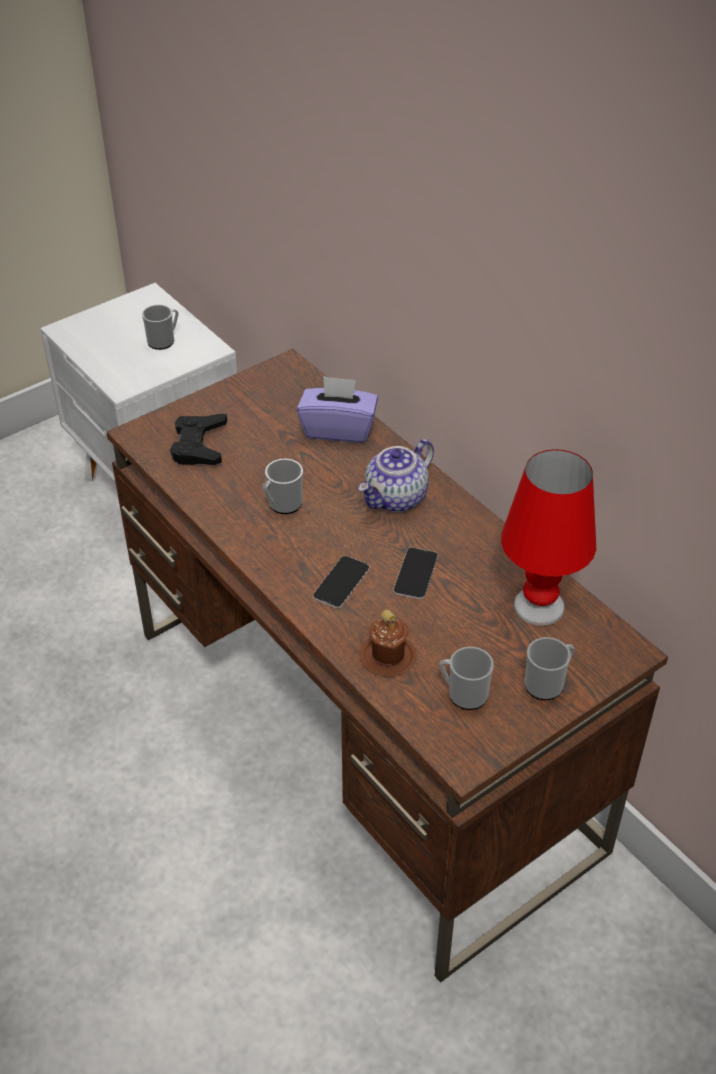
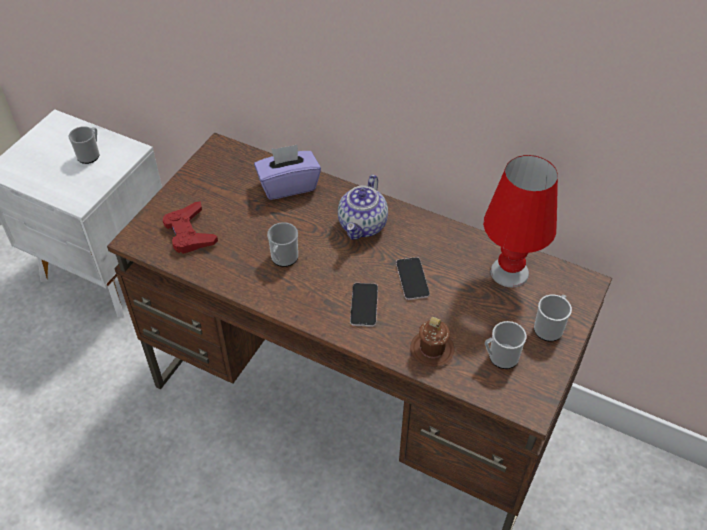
camera: 25 degrees left, 5 degrees up
black game controller [170,414,227,465] -> red game controller [163,201,218,254]

